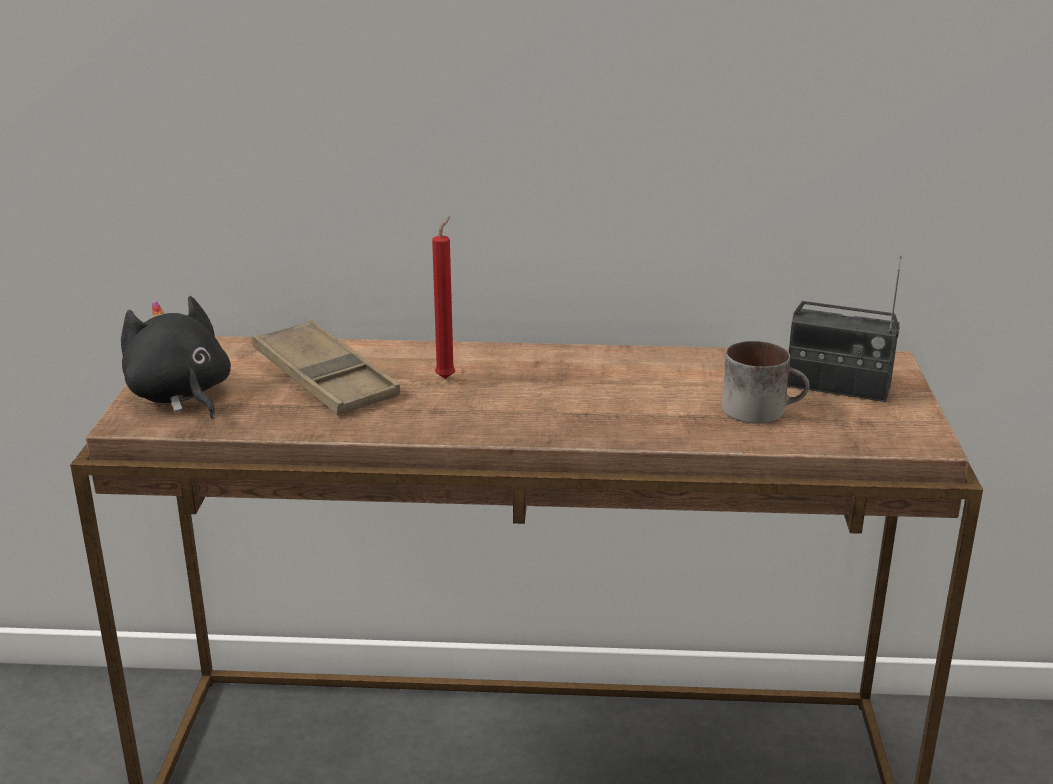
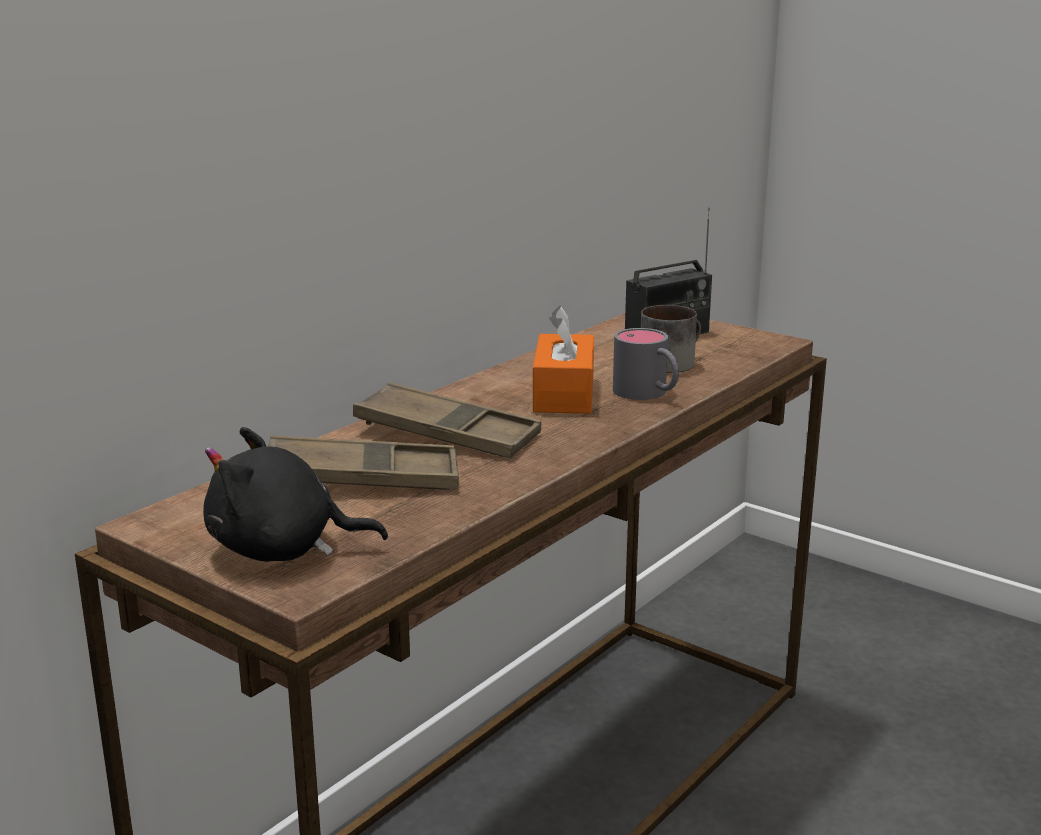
camera: 55 degrees left, 5 degrees down
red candle [432,217,455,379] -> brown tray [353,382,541,458]
none -> orange tissue box [533,306,594,414]
none -> grey mug [613,328,679,400]

